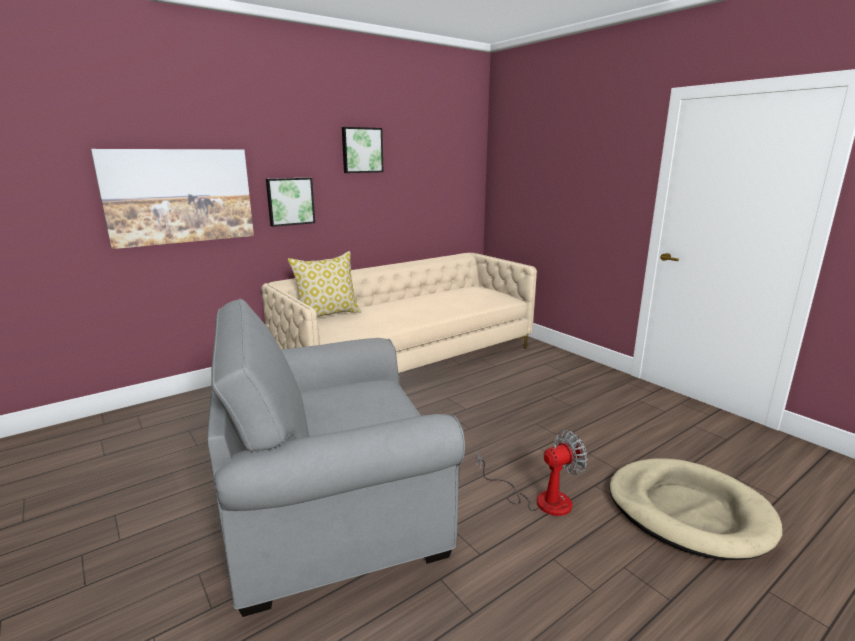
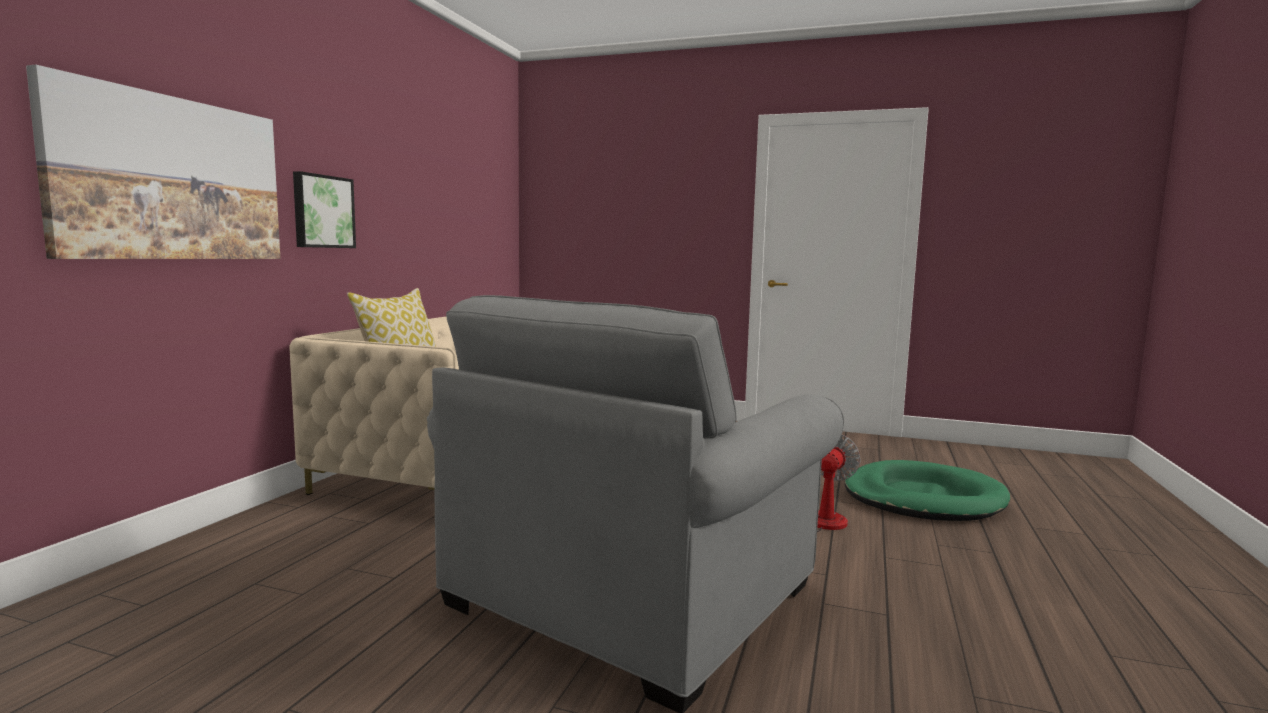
camera: 35 degrees left, 10 degrees down
picture [342,127,384,173] -> none
beige dog bed [609,458,782,560] -> green dog bed [845,460,1010,521]

